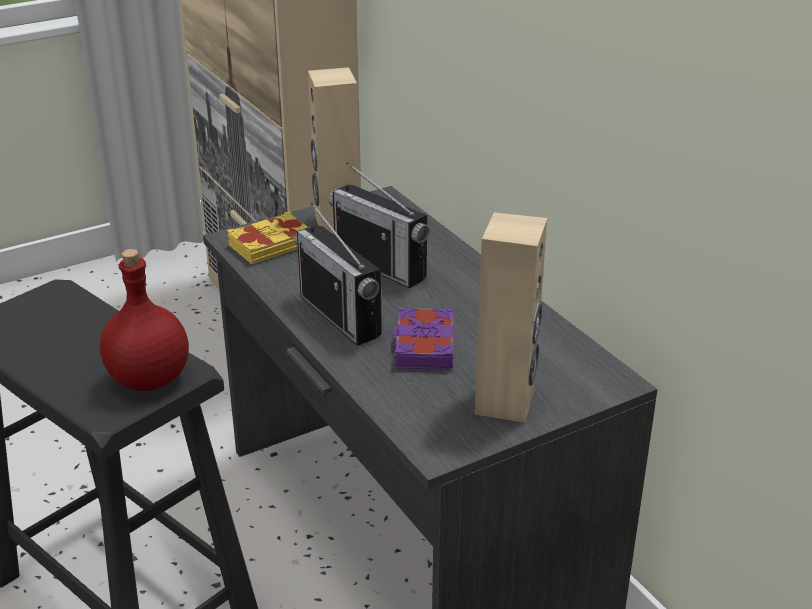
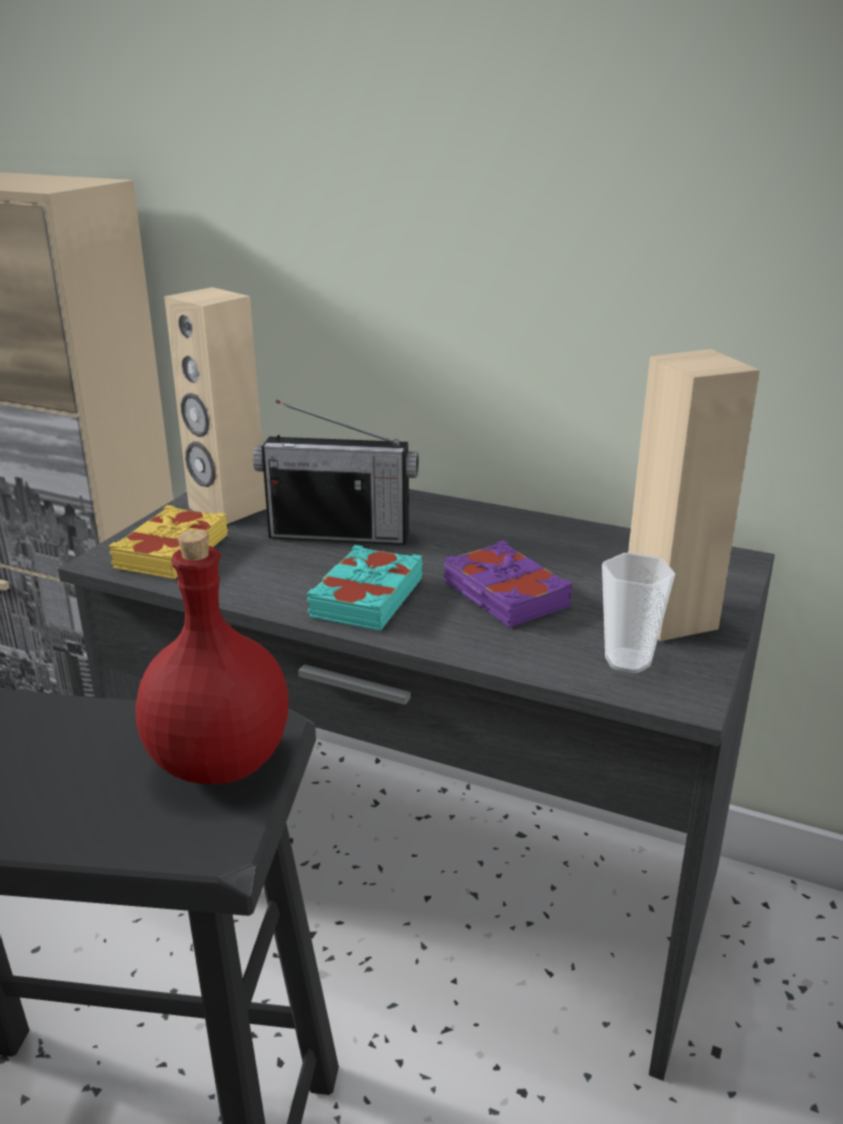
camera: 35 degrees left, 5 degrees down
radio [295,202,382,346] -> turquoise book [307,545,423,631]
none -> cup [602,552,675,673]

